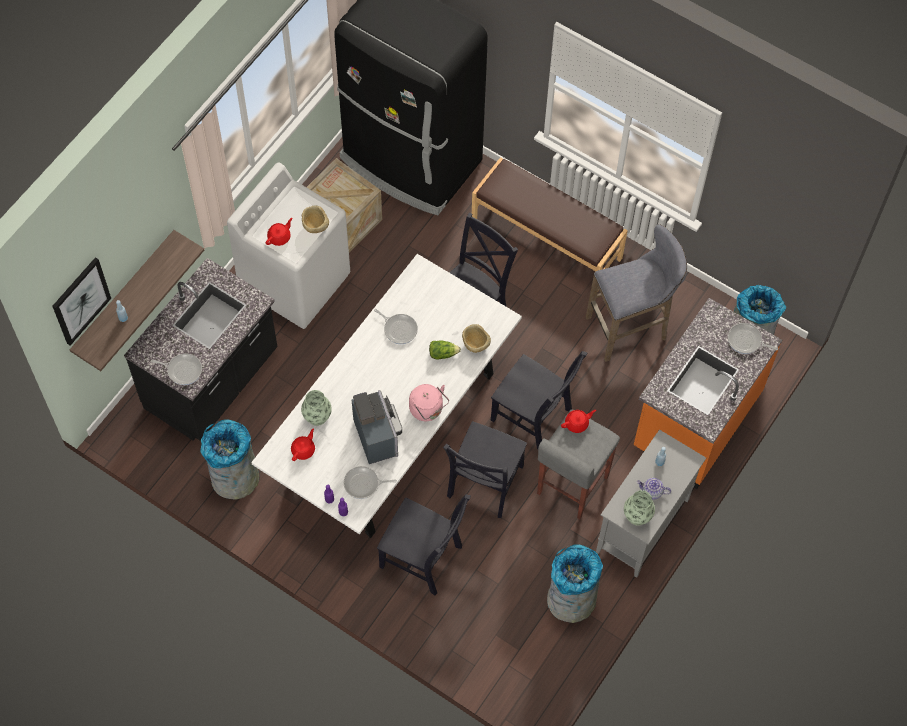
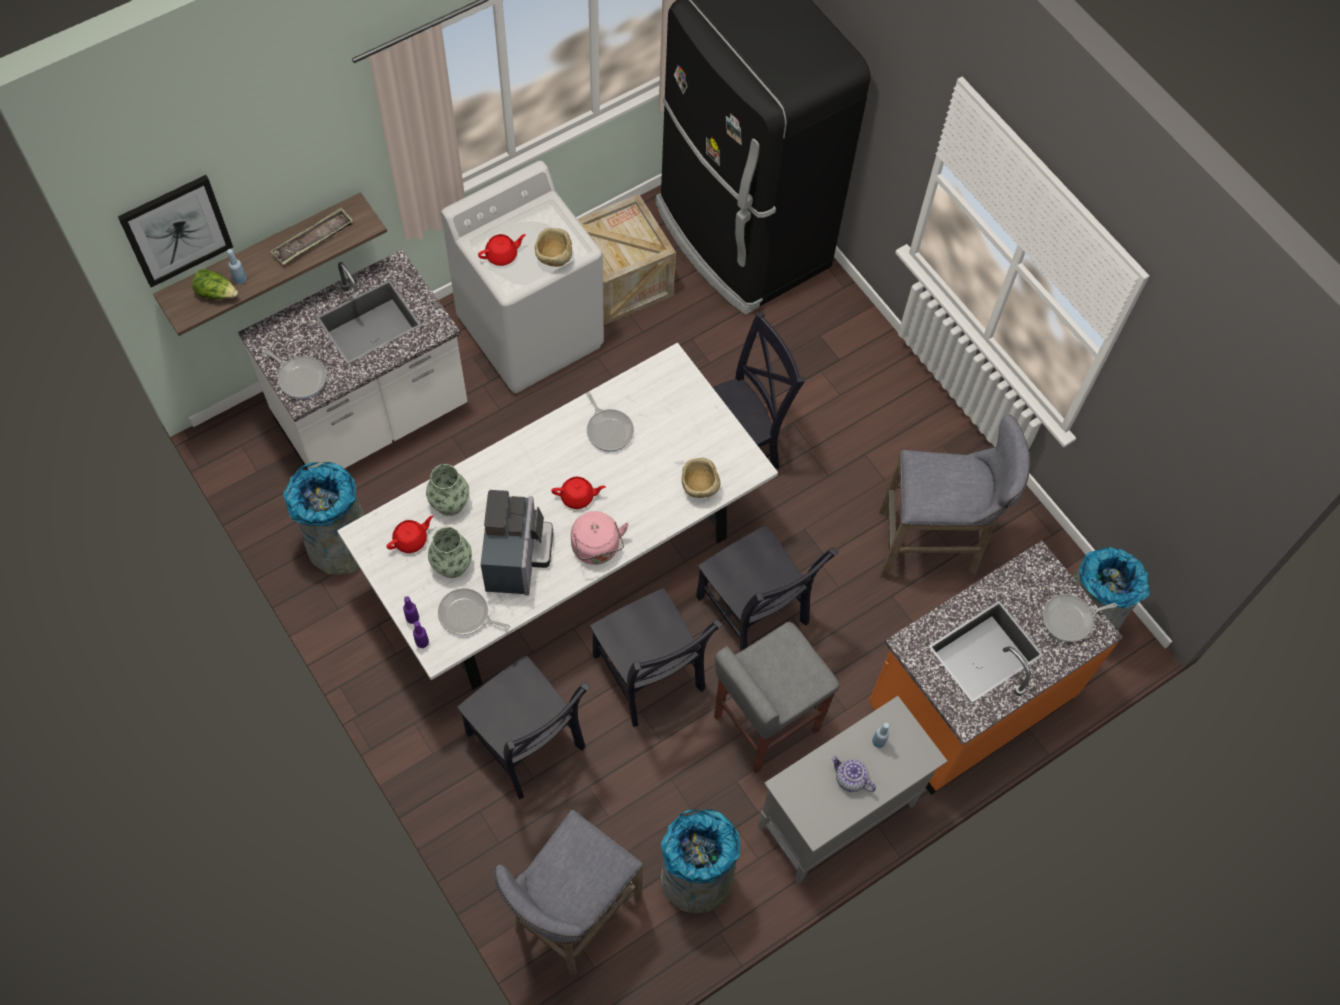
camera: 20 degrees right, 0 degrees up
black counter [124,258,277,441] -> white counter [238,250,468,470]
lettuce [429,341,461,359] -> lettuce moved to [192,269,238,300]
black chair [443,421,527,518] -> black chair turned 75 degrees counterclockwise [590,588,723,727]
brown bench [472,157,628,291] -> none
red teapot [561,410,596,433] -> red teapot moved to [551,477,606,509]
vase [624,490,655,526] -> vase moved to [428,527,472,578]
frying pan [728,323,778,354] -> frying pan turned 60 degrees counterclockwise [1043,594,1117,642]
none -> tray [271,208,353,265]
none -> grey stool [494,810,643,977]

